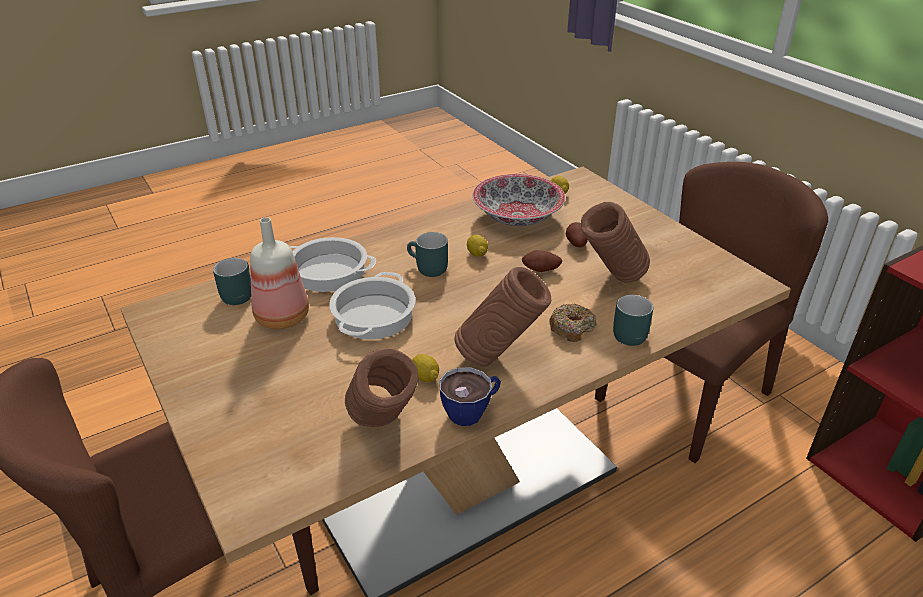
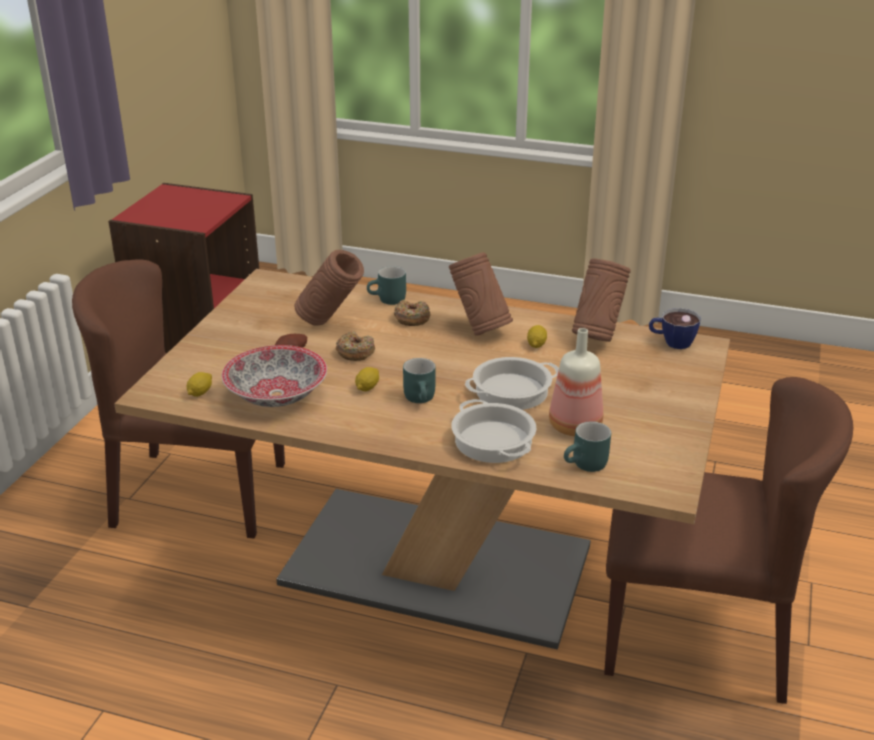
camera: 130 degrees left, 5 degrees down
cup [439,367,501,426] -> cup moved to [649,308,701,349]
potato [522,250,562,272] -> donut [336,331,375,361]

